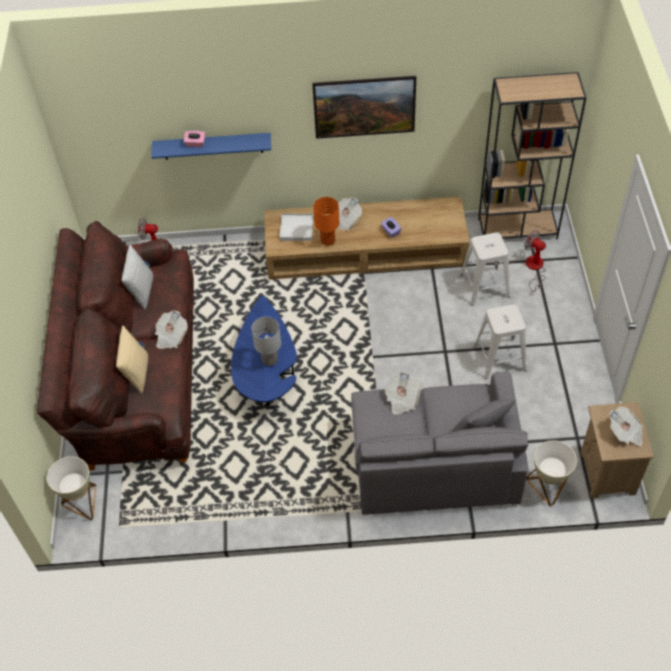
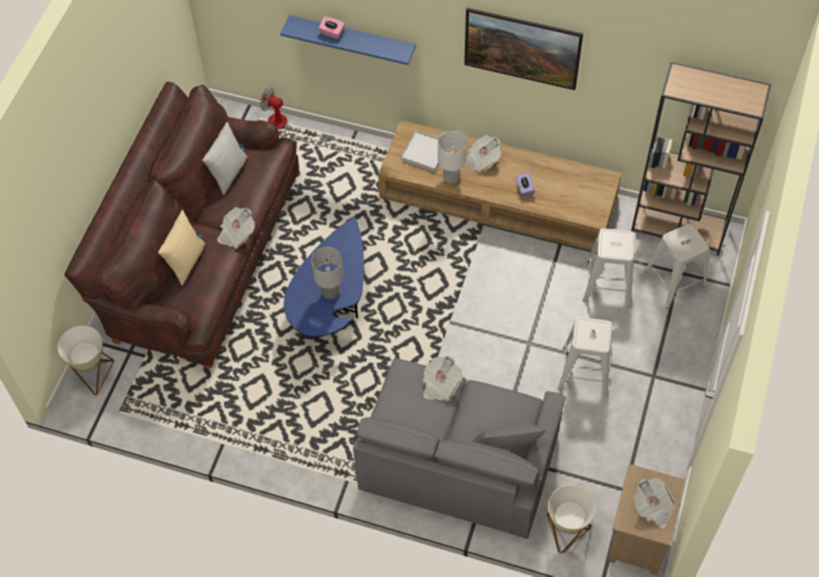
camera: 20 degrees right, 5 degrees up
orange table lamp [313,197,339,246] -> white table lamp [438,131,467,184]
fan [524,230,546,292] -> white stool [642,224,709,309]

